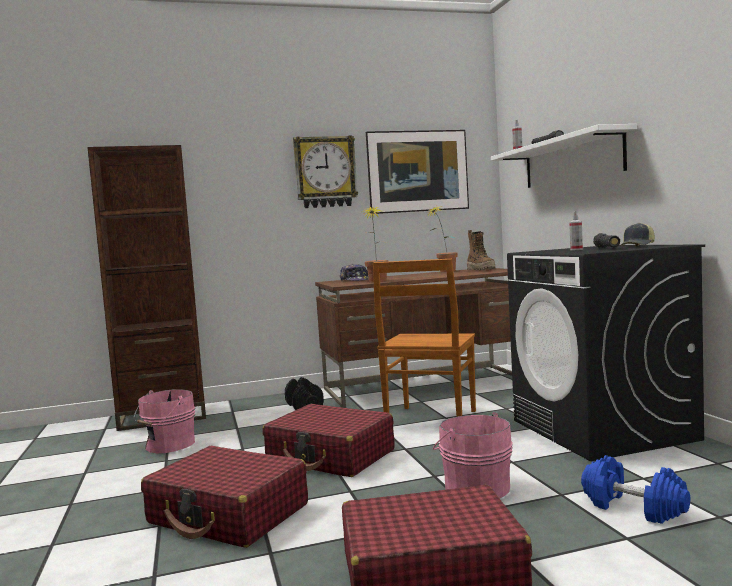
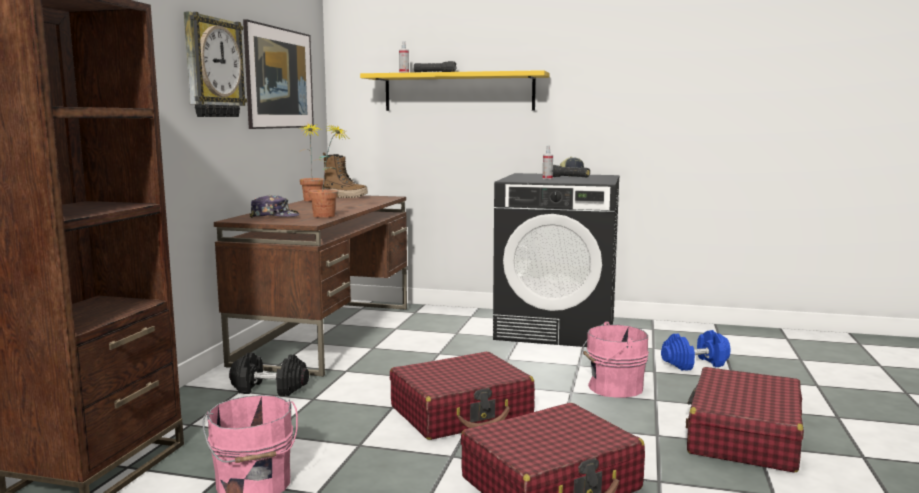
camera: 60 degrees left, 5 degrees up
brown chair [373,259,476,417] -> none
white shelf [491,124,637,188] -> yellow shelf [360,70,549,111]

